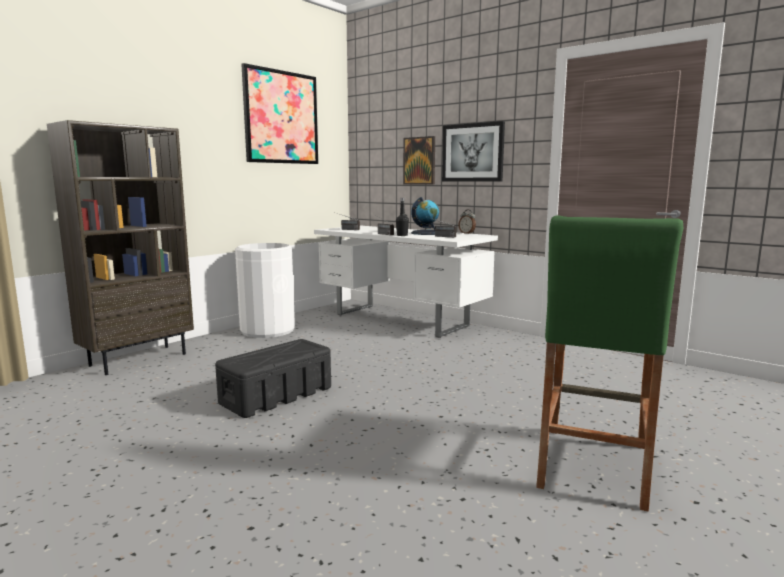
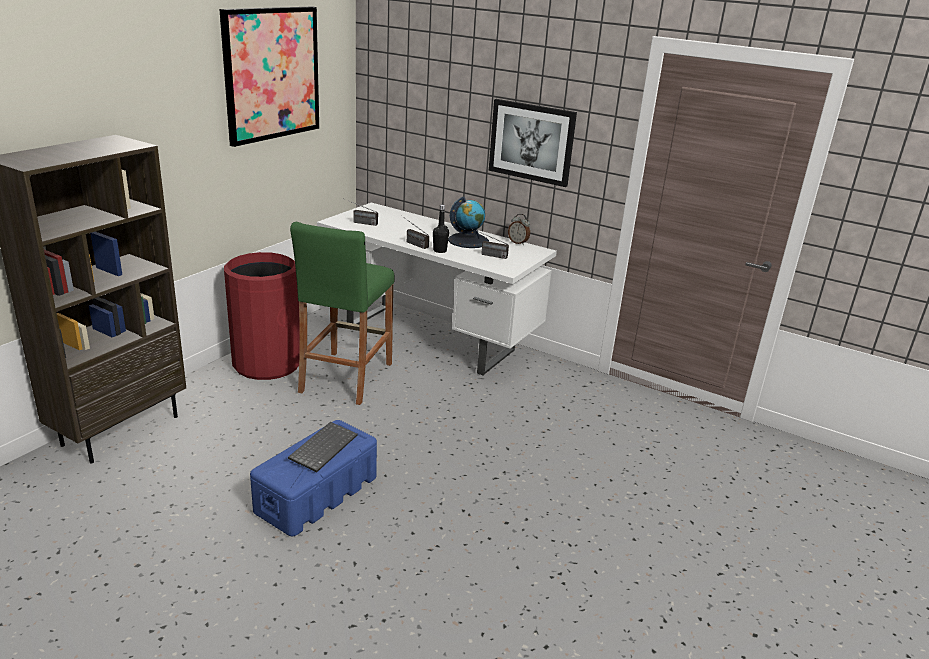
camera: 10 degrees left, 15 degrees up
black storage box [215,339,331,418] -> blue storage box [250,420,377,536]
white trash can [235,243,295,338] -> red trash can [224,252,300,380]
picture [403,136,435,185] -> none
green stool [536,215,683,512] -> green stool moved to [290,222,395,405]
none -> keyboard [288,422,358,472]

